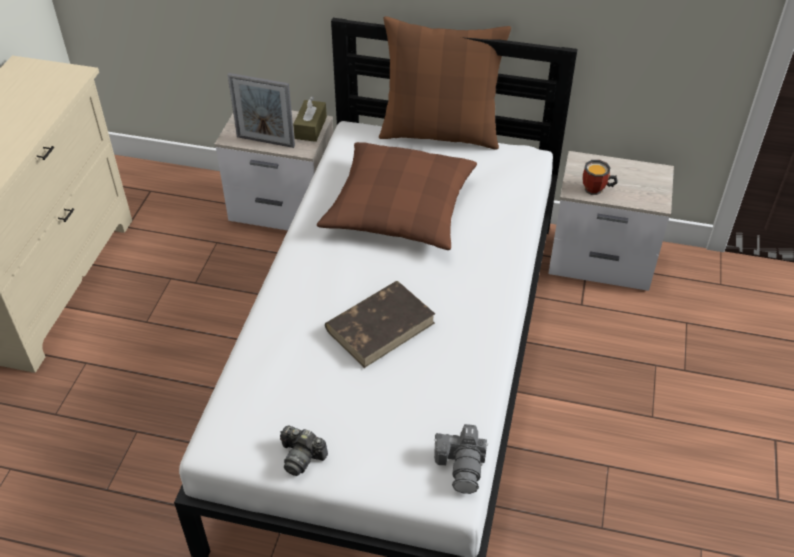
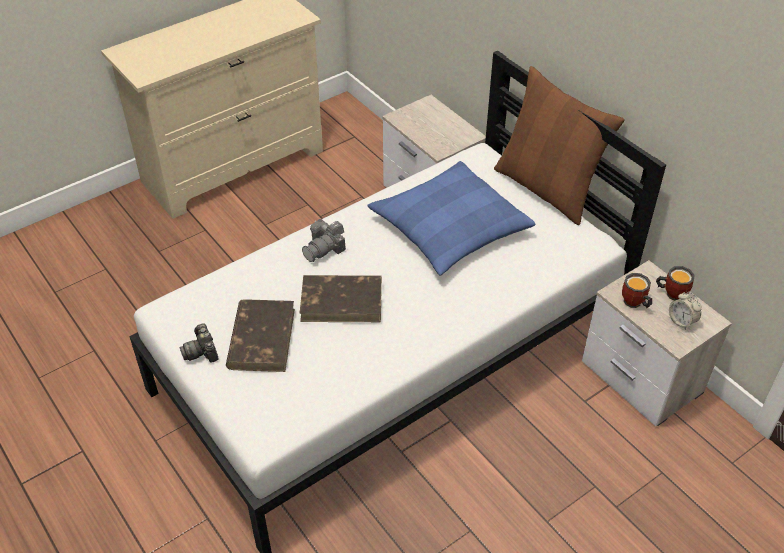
camera: 40 degrees right, 0 degrees up
picture frame [228,73,295,148] -> none
brown tissue box [293,96,327,142] -> none
brown pillow [317,142,477,250] -> blue pillow [368,161,535,276]
camera [434,424,488,494] -> camera moved to [302,219,346,262]
none -> brown book [226,299,295,372]
none -> mug [656,266,694,301]
none -> alarm clock [669,292,702,330]

